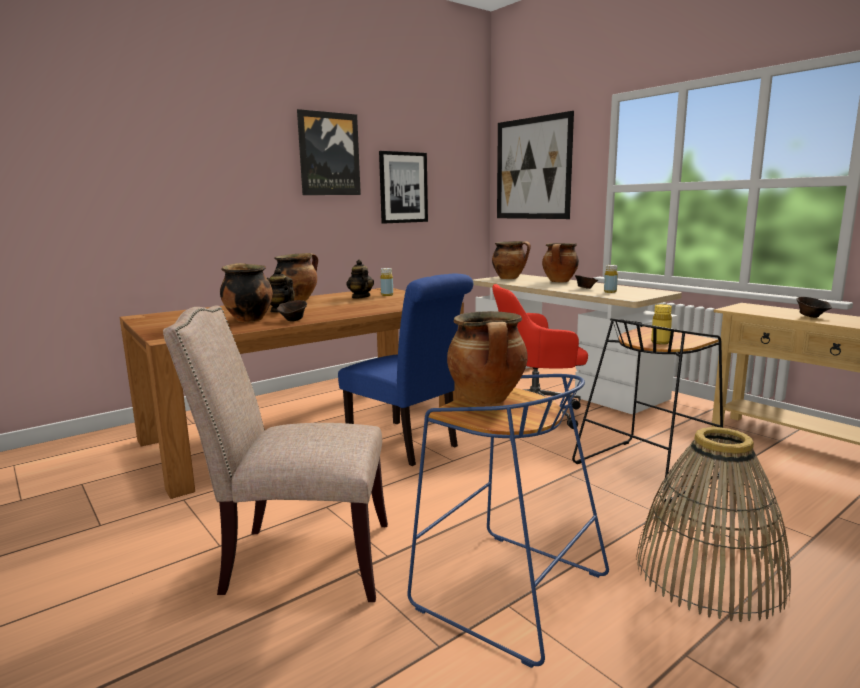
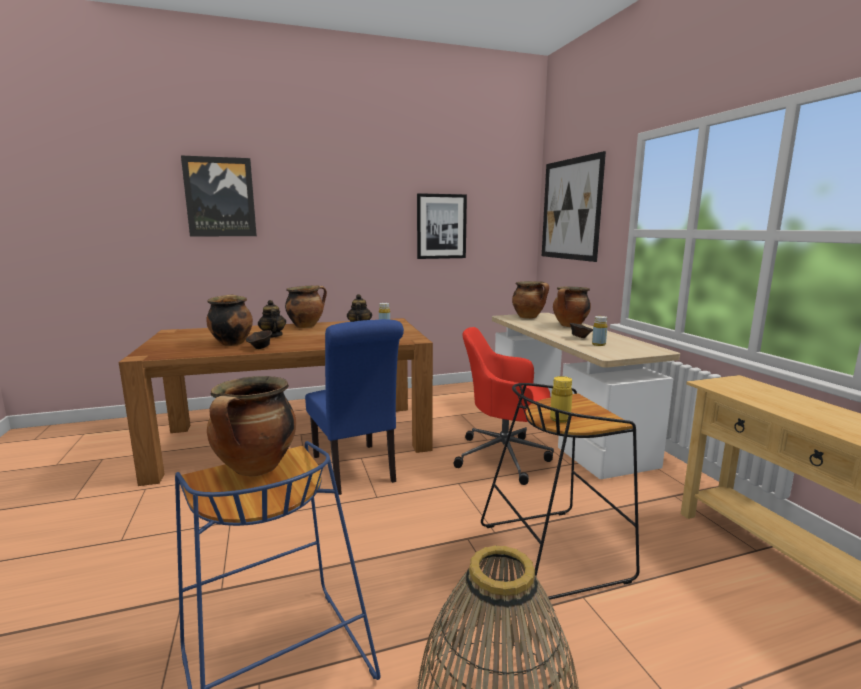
camera: 20 degrees right, 0 degrees up
beige chair [163,305,388,602] -> none
picture [297,109,361,195] -> picture moved to [181,155,257,237]
brown bowl [796,297,832,318] -> none

